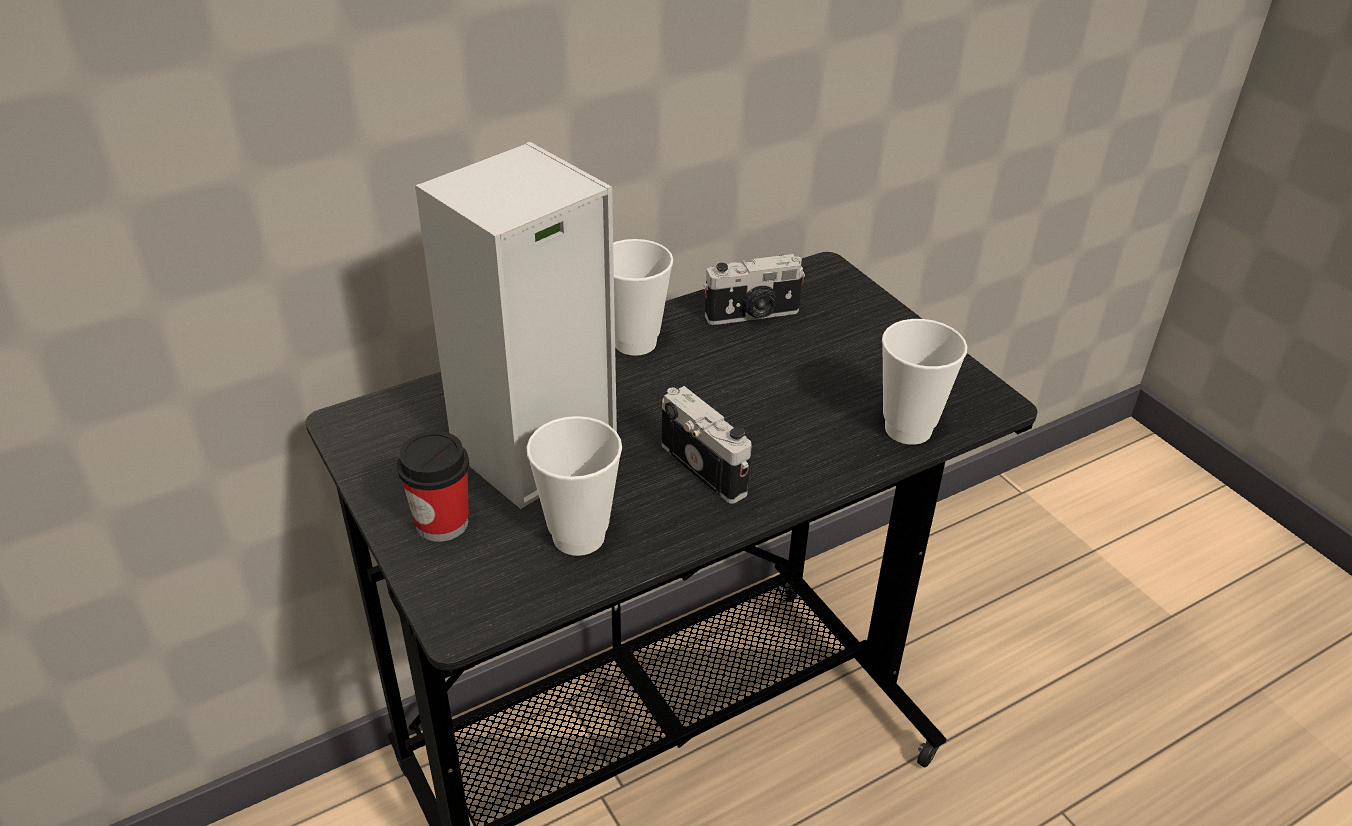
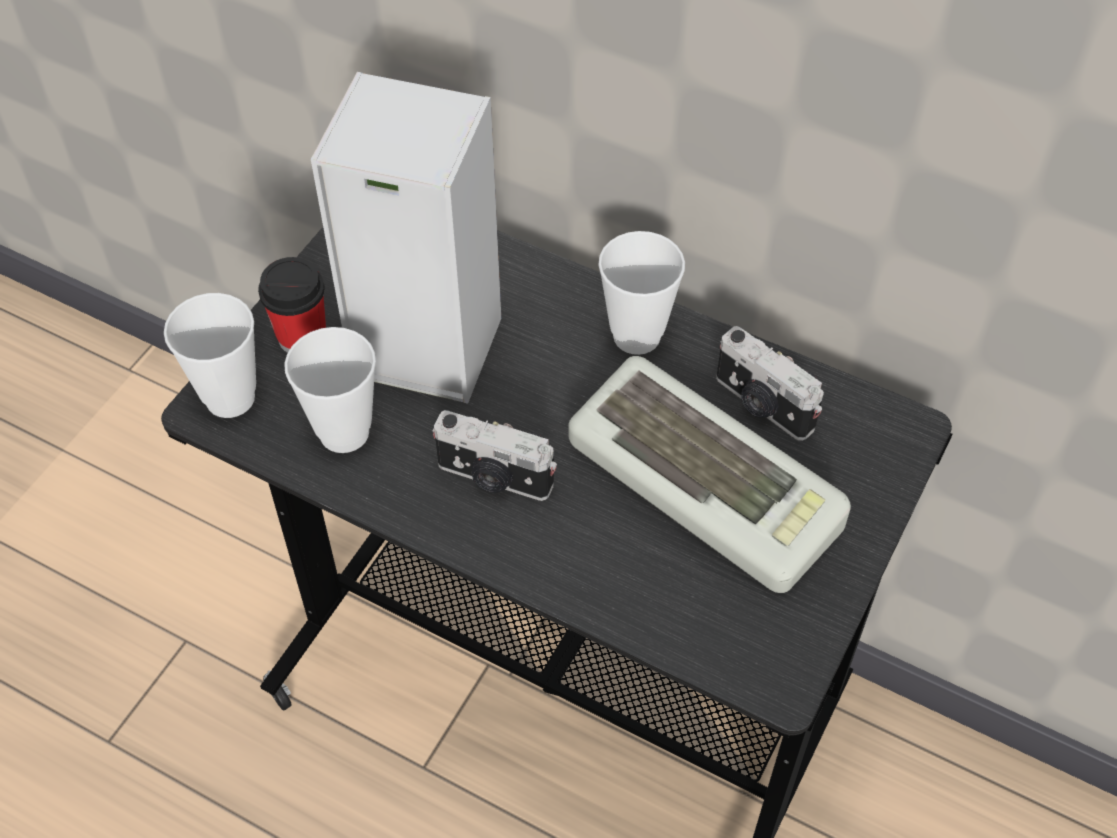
camera: 60 degrees right, 15 degrees up
camera [662,386,752,504] -> camera turned 90 degrees clockwise [432,410,557,501]
cup [882,319,967,445] -> cup moved to [164,293,256,418]
none -> keyboard [568,356,851,593]

